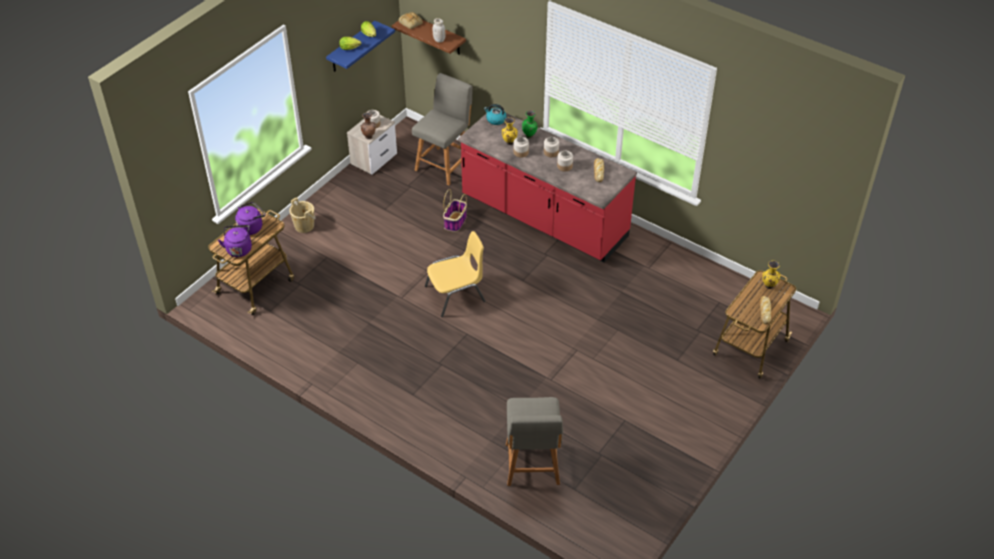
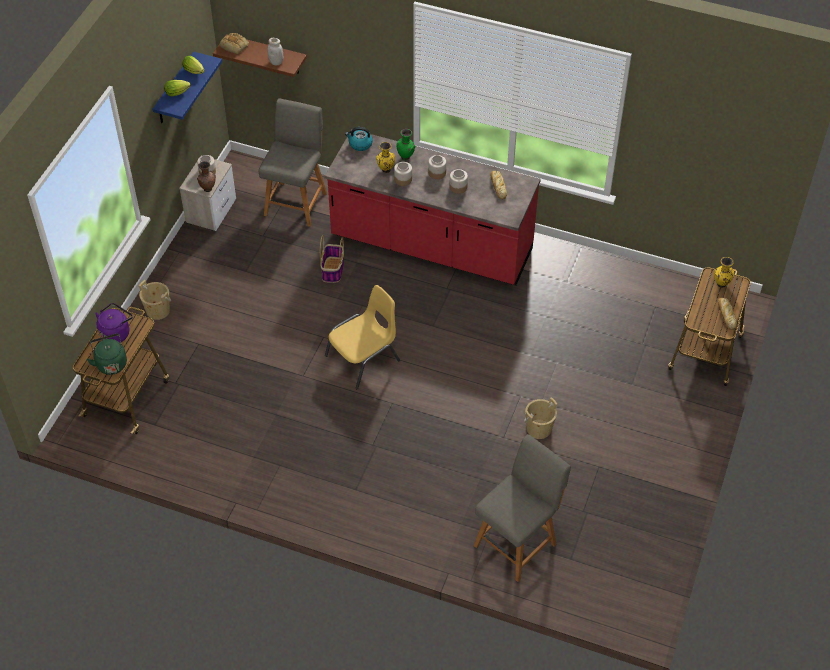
camera: 15 degrees left, 5 degrees up
purple kettle [218,225,252,257] -> green kettle [87,333,127,375]
grey chair [506,397,563,486] -> grey chair turned 120 degrees counterclockwise [474,434,571,582]
none -> beige bucket [524,397,557,439]

